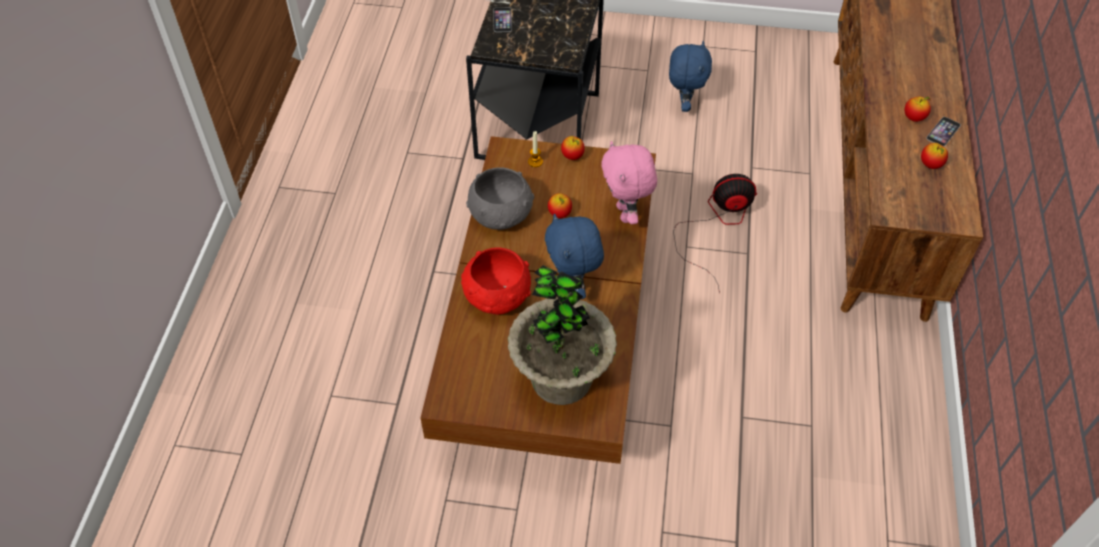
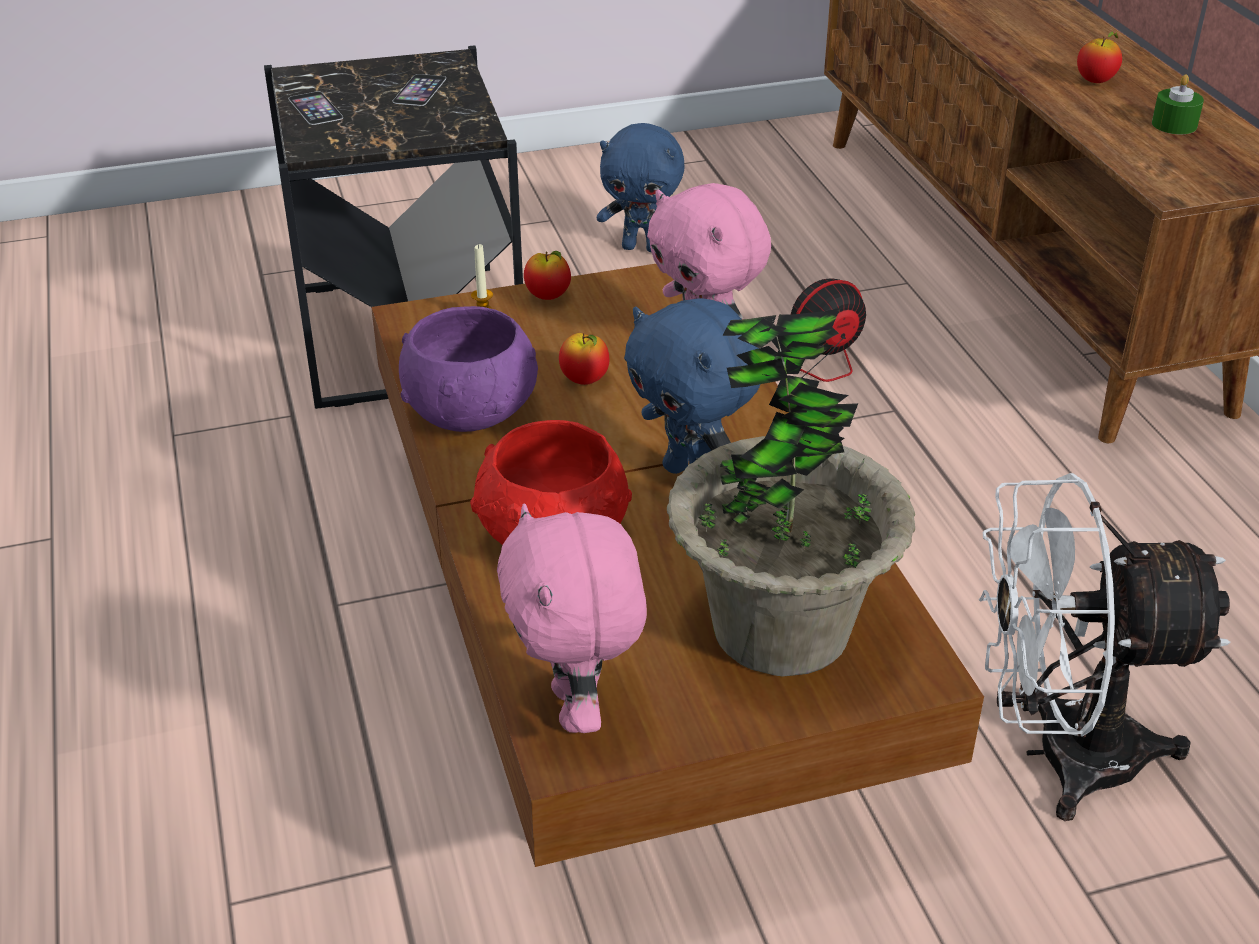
camera: 25 degrees left, 15 degrees down
grey bowl [466,167,534,230] -> purple bowl [399,306,538,432]
blue plush toy [669,41,712,112] -> blue plush toy turned 120 degrees clockwise [597,123,685,252]
apple [921,143,948,169] -> green candle [1152,74,1204,134]
phone [926,117,961,147] -> phone moved to [393,74,446,106]
none -> pink plush toy [497,504,647,733]
none -> white fan [979,473,1230,821]

